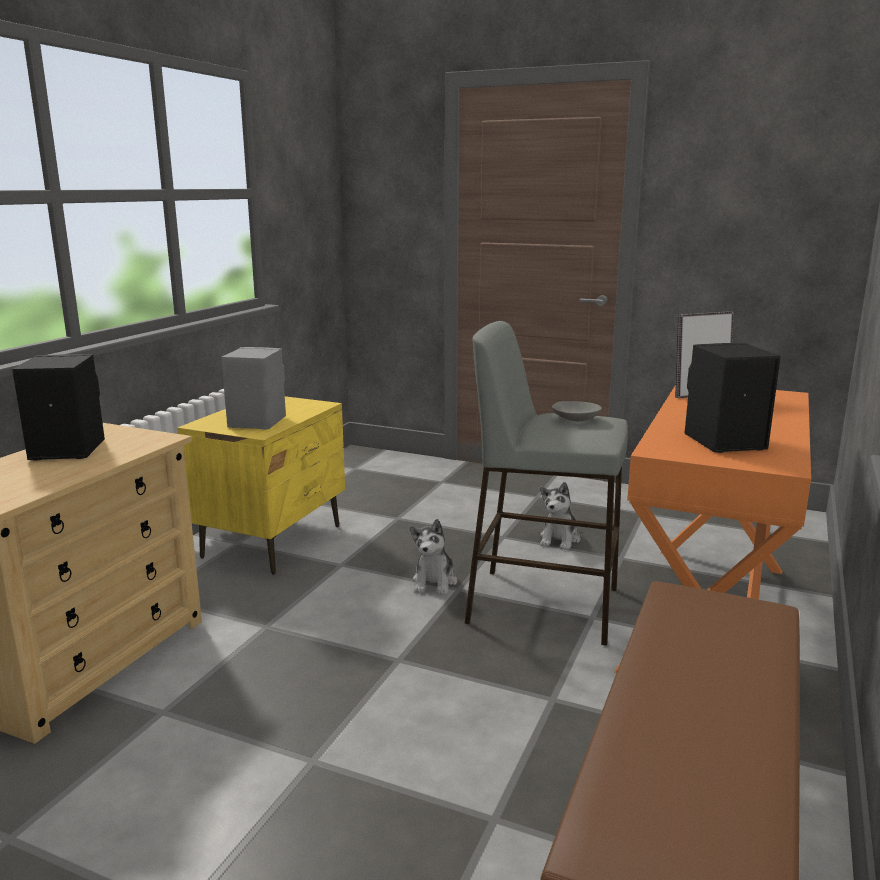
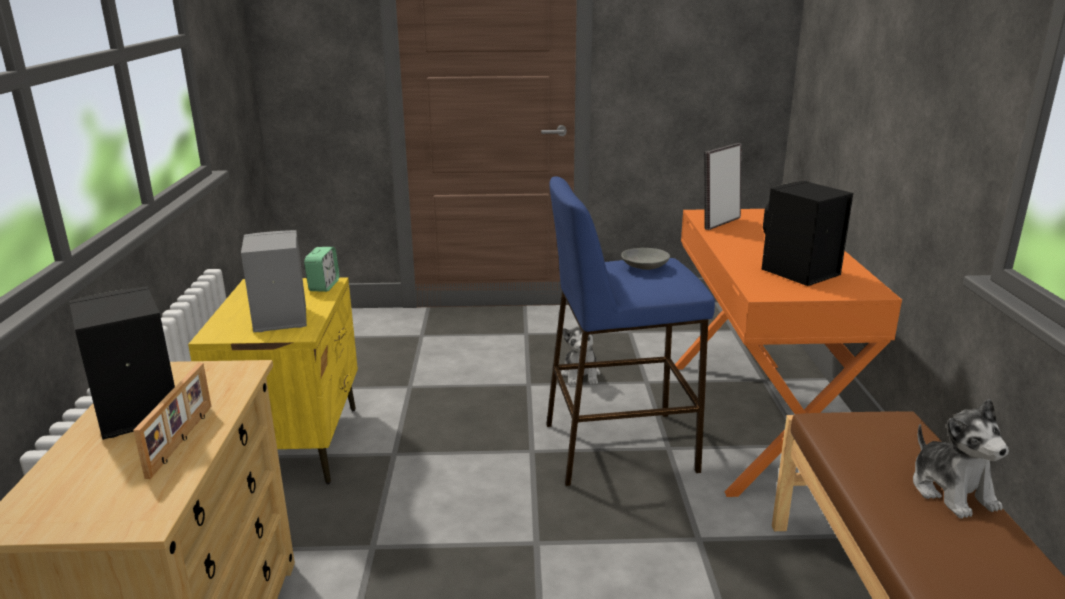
camera: 25 degrees left, 5 degrees up
plush toy [410,519,457,595] -> plush toy moved to [913,399,1009,519]
grey stool [464,321,628,646] -> blue stool [546,176,715,486]
none -> picture frame [133,363,212,479]
none -> alarm clock [304,247,339,292]

